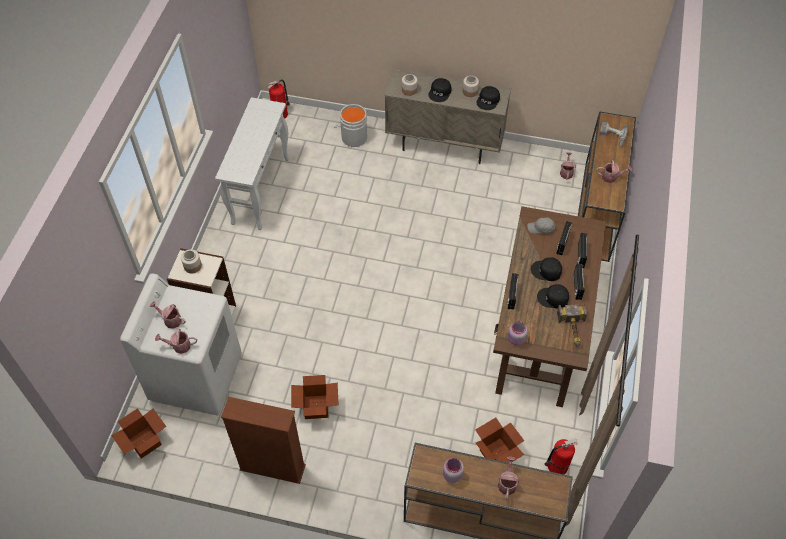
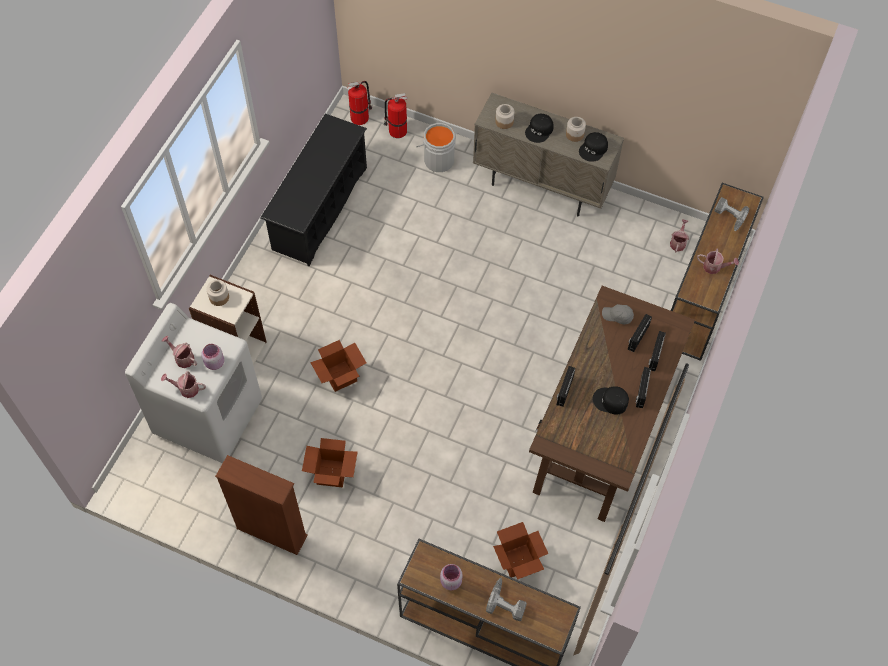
camera: 10 degrees right, 5 degrees up
cardboard box [111,408,166,459] -> cardboard box moved to [310,340,366,392]
white console table [215,97,289,230] -> black shoe rack [260,114,367,266]
watering can [498,456,519,500] -> power drill [486,578,527,621]
pink jar [508,321,528,345] -> pink jar moved to [202,344,224,370]
black cap [531,257,562,281] -> none
fire extinguisher [545,438,578,474] -> fire extinguisher moved to [384,93,407,138]
hammer [557,304,587,346] -> none

